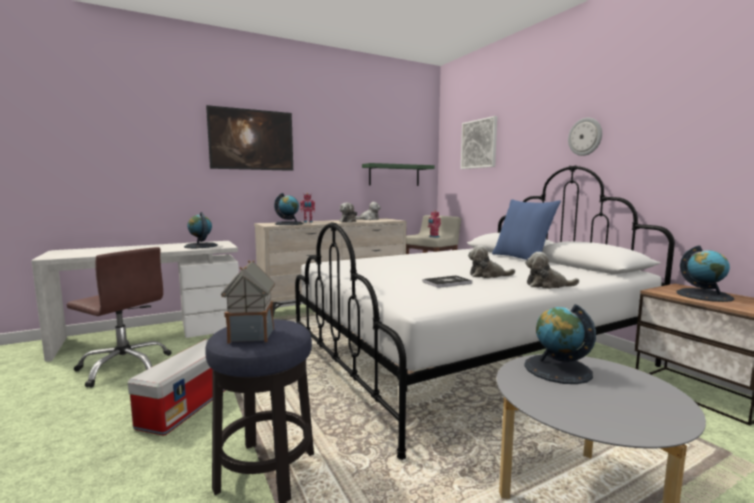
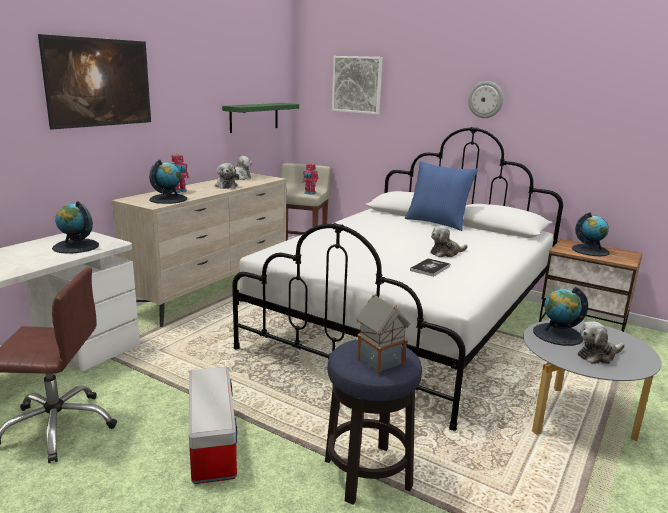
camera: 30 degrees left, 10 degrees up
plush toy [525,252,579,289] -> plush toy moved to [577,321,625,364]

